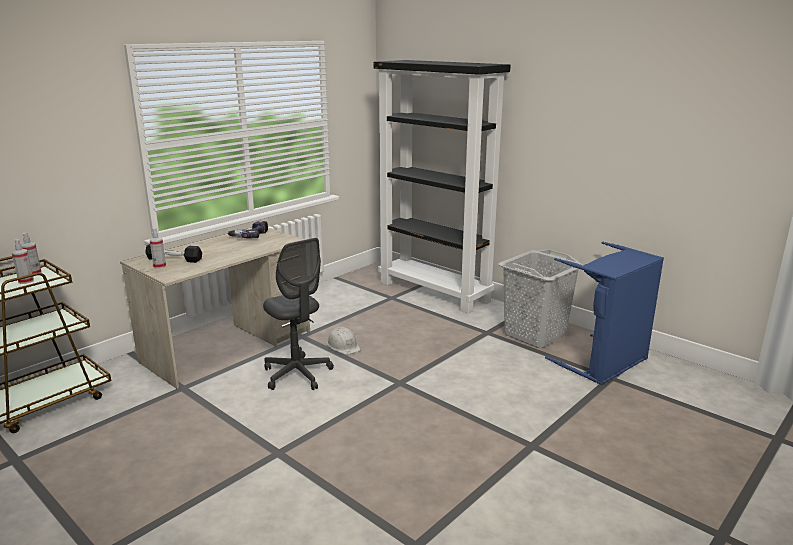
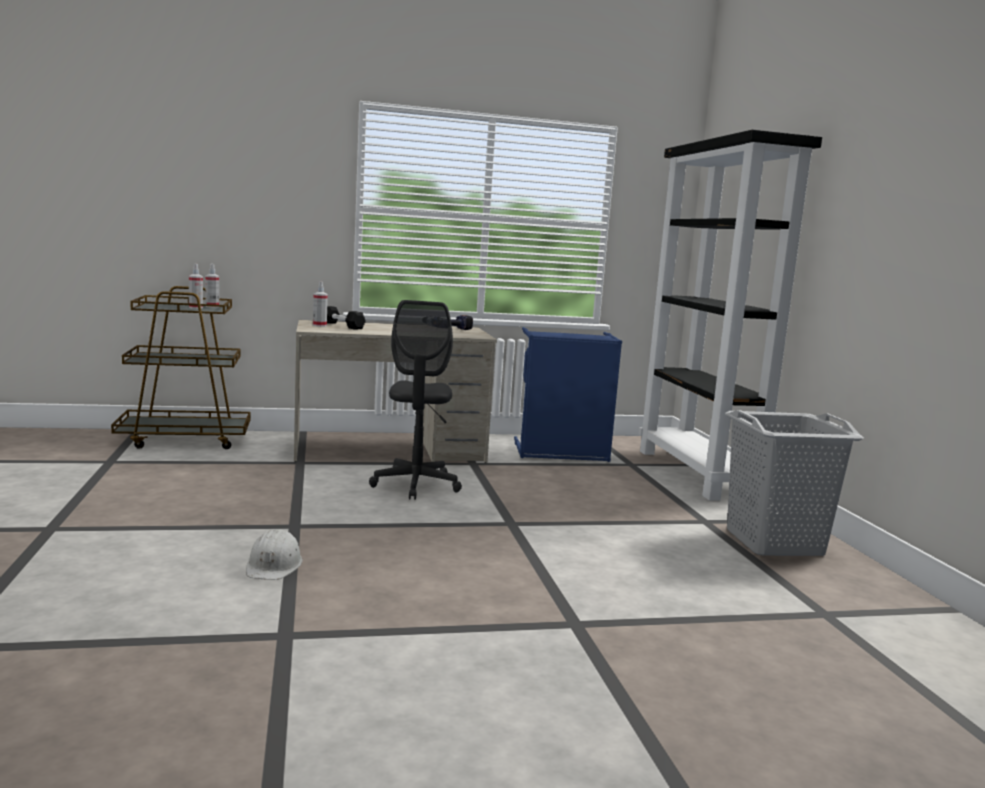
camera: 35 degrees right, 10 degrees down
white hard hat [327,327,360,355] -> white hard hat moved to [246,529,303,580]
blue laundry basket [545,241,664,385] -> blue laundry basket moved to [514,327,622,462]

